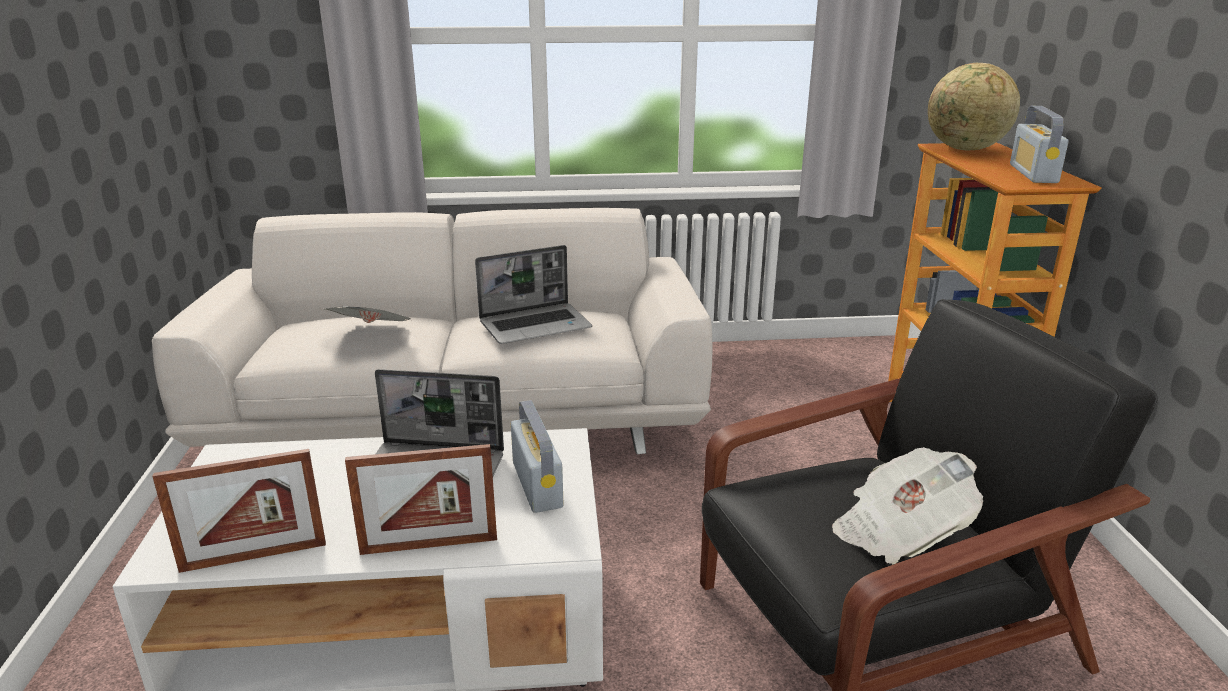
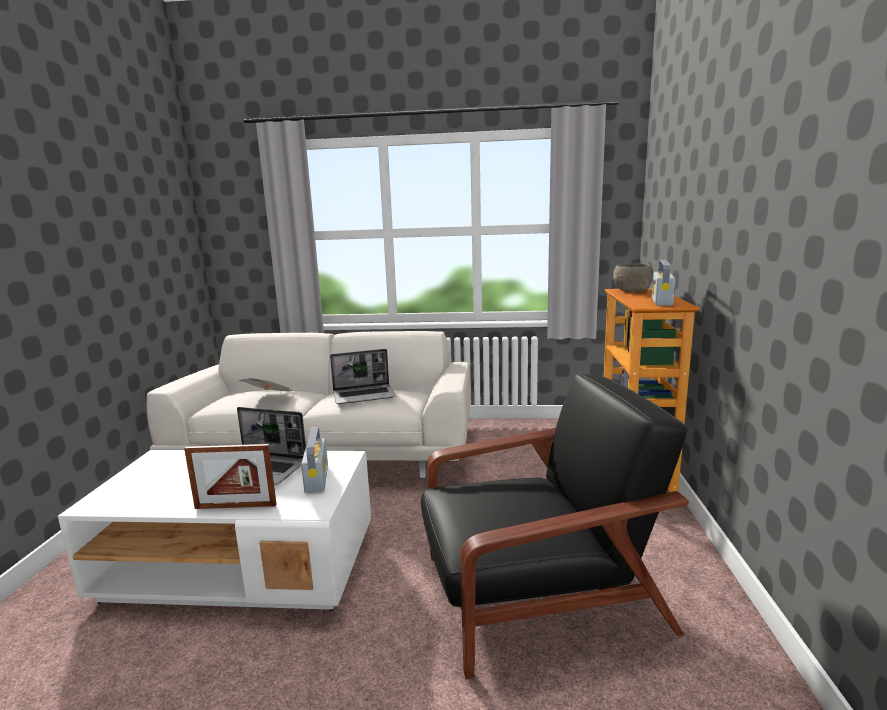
camera: 10 degrees right, 10 degrees down
picture frame [152,449,326,573] -> none
newspaper [832,447,983,564] -> none
globe [928,63,1020,151] -> grey bowl [613,263,653,292]

